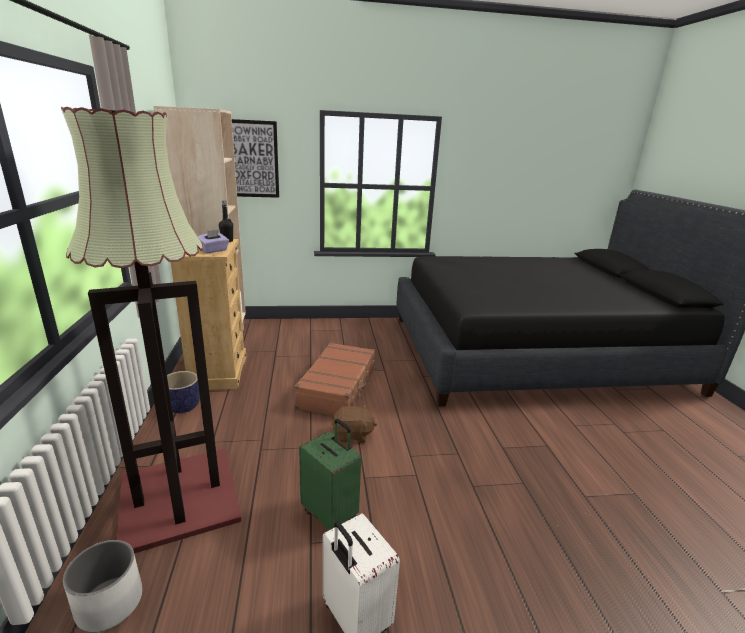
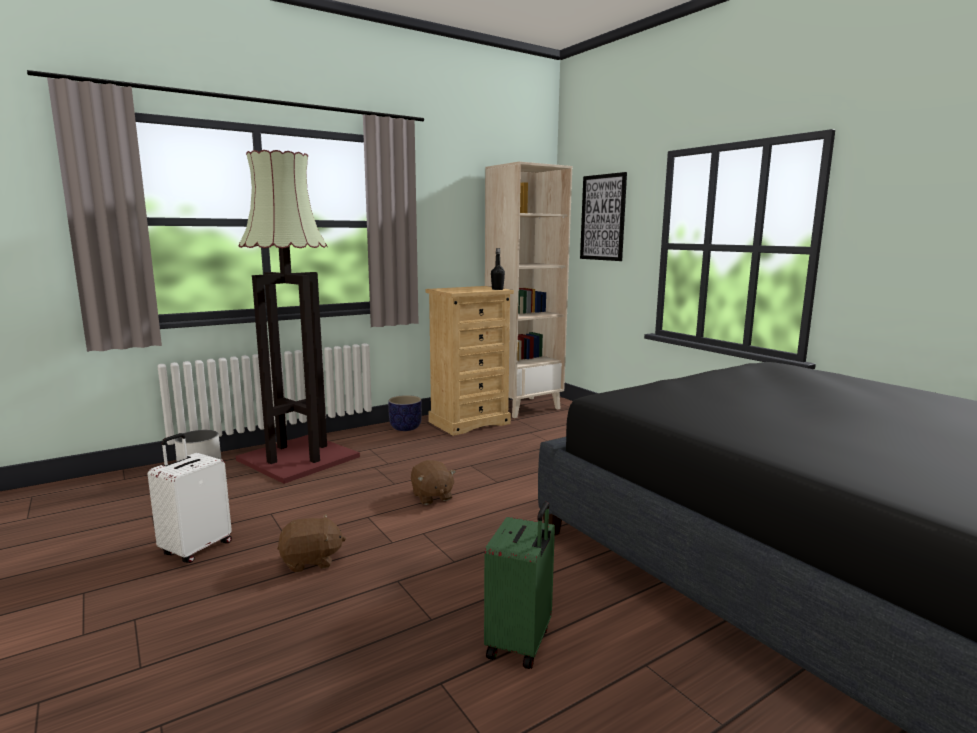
camera: 65 degrees right, 10 degrees down
purple tissue box [198,230,229,253] -> none
brown suitcase [295,342,376,416] -> none
green suitcase [299,419,361,531] -> green suitcase moved to [484,502,555,669]
none -> brown plush toy [277,514,346,572]

